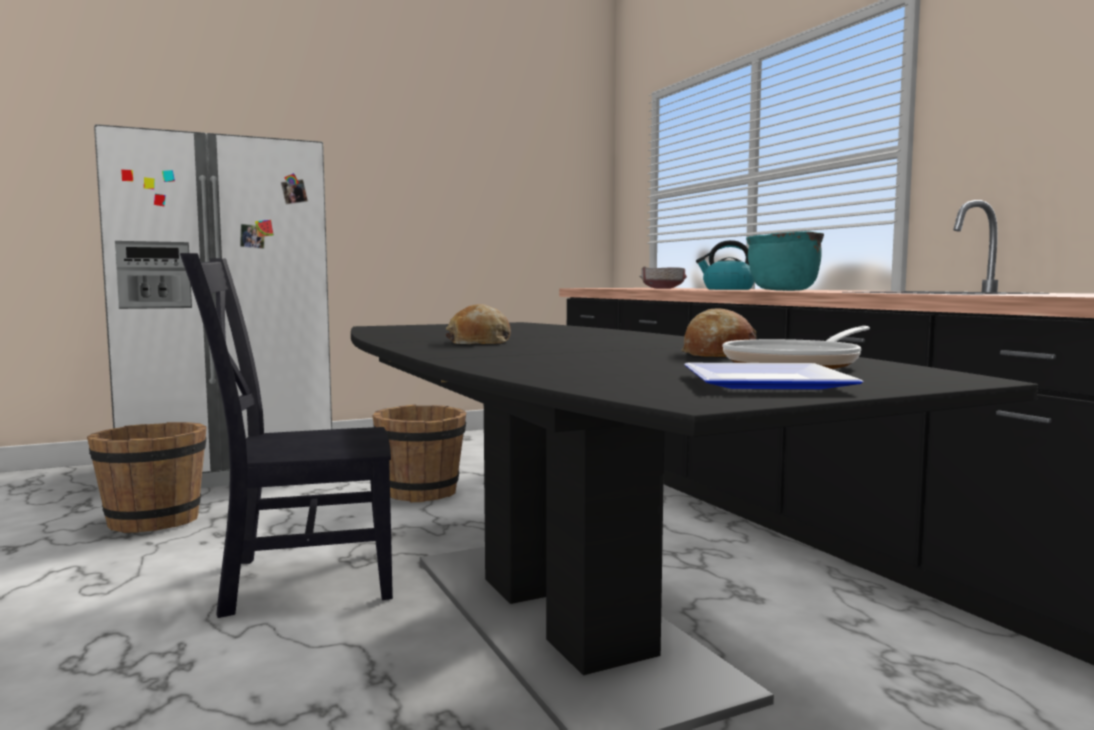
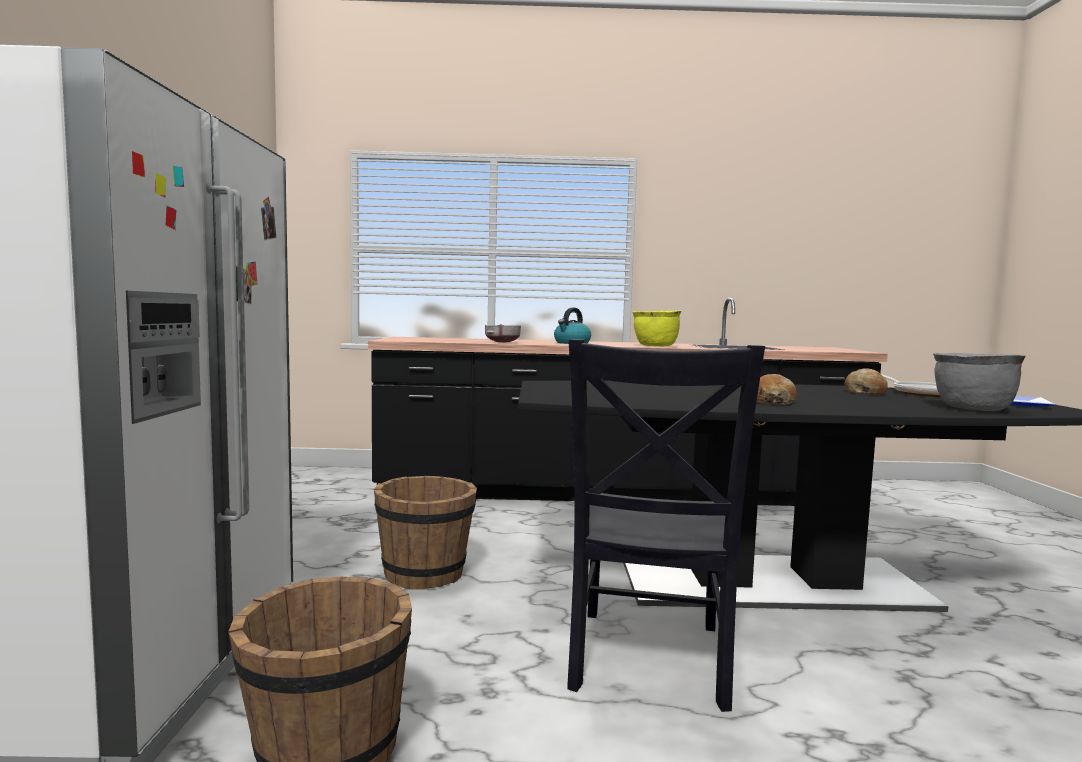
camera: 65 degrees left, 0 degrees up
turquoise cooking pot [746,231,824,291] -> yellow cooking pot [632,310,681,346]
none -> grey cooking pot [933,353,1026,411]

